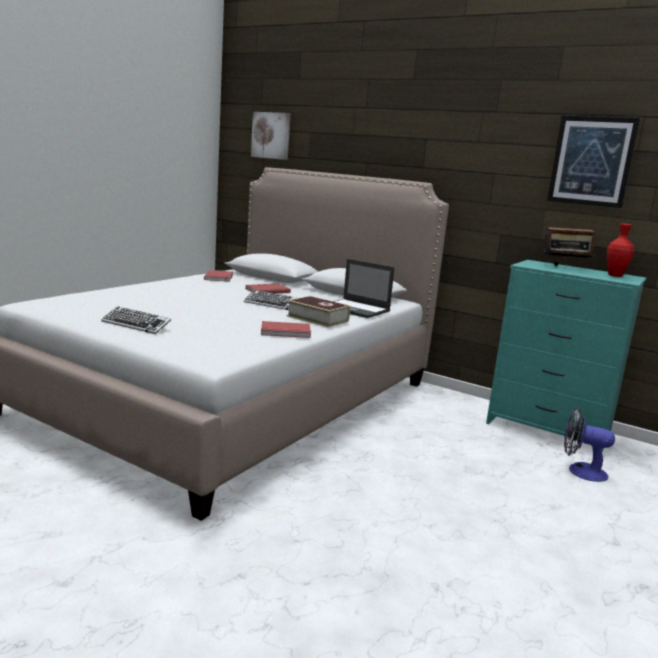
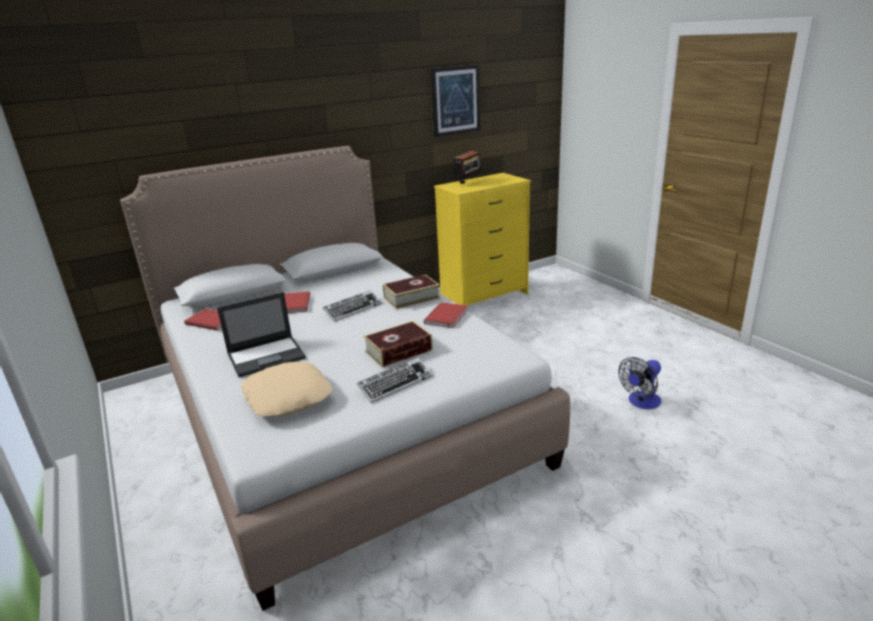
camera: 60 degrees left, 10 degrees up
picture [251,112,291,160] -> none
laptop [333,259,395,318] -> laptop moved to [217,292,306,377]
turquoise dresser [486,260,646,452] -> yellow dresser [434,173,531,305]
fan [564,408,615,482] -> fan moved to [618,357,661,409]
red vase [607,223,634,277] -> none
none -> beige pillow [241,362,333,417]
none -> book [363,321,433,367]

